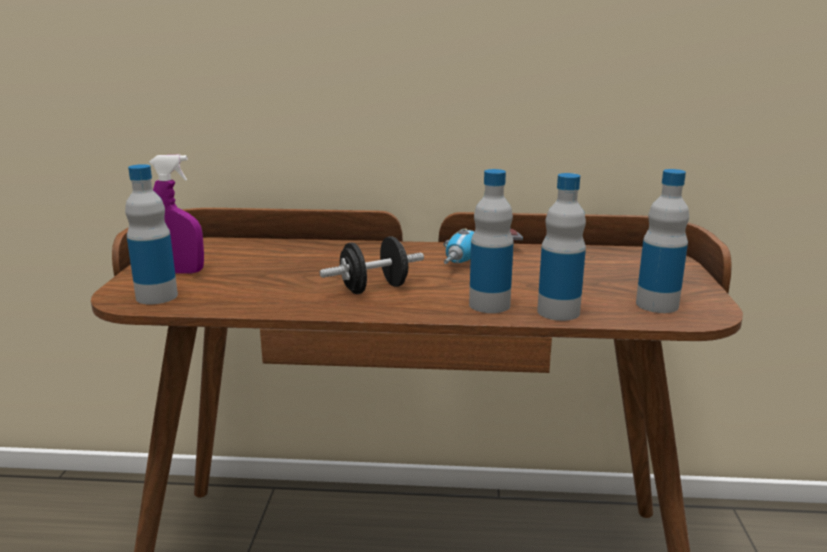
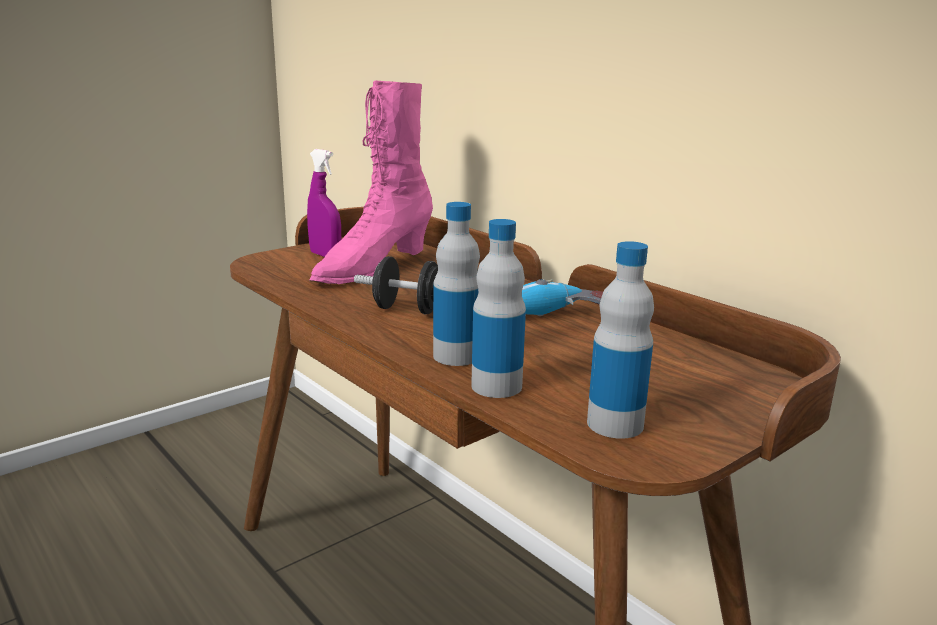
camera: 45 degrees right, 0 degrees up
bottle [125,164,178,304] -> none
none -> pink boot [309,80,433,284]

